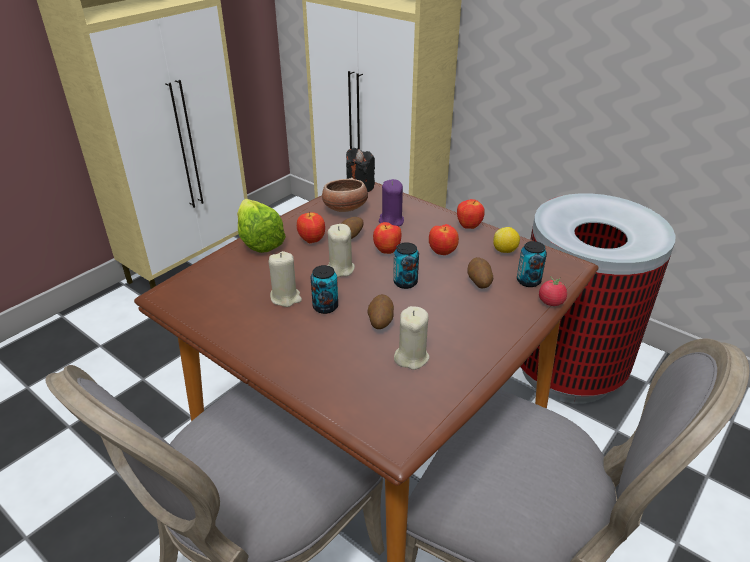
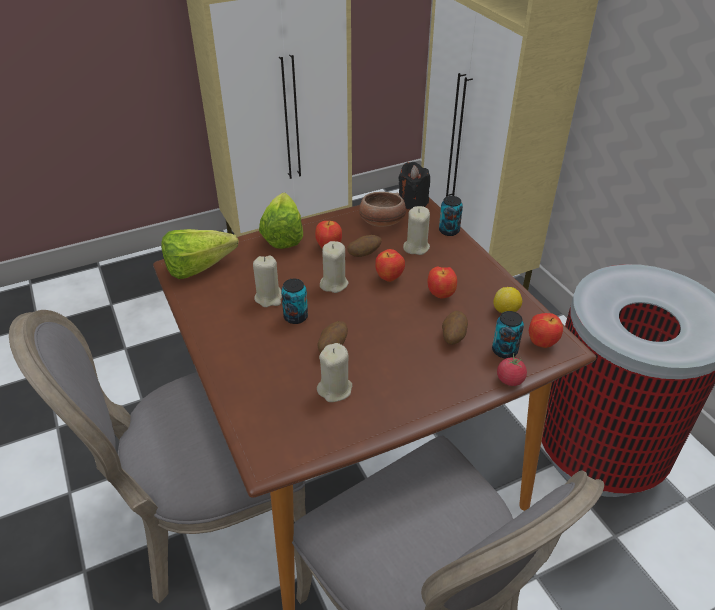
camera: 25 degrees right, 5 degrees up
purple candle [379,179,404,226] -> beige candle [403,206,430,255]
can [393,242,419,289] -> can moved to [439,196,463,236]
apple [457,199,485,229] -> apple moved to [529,313,563,348]
none -> lettuce [161,229,238,279]

